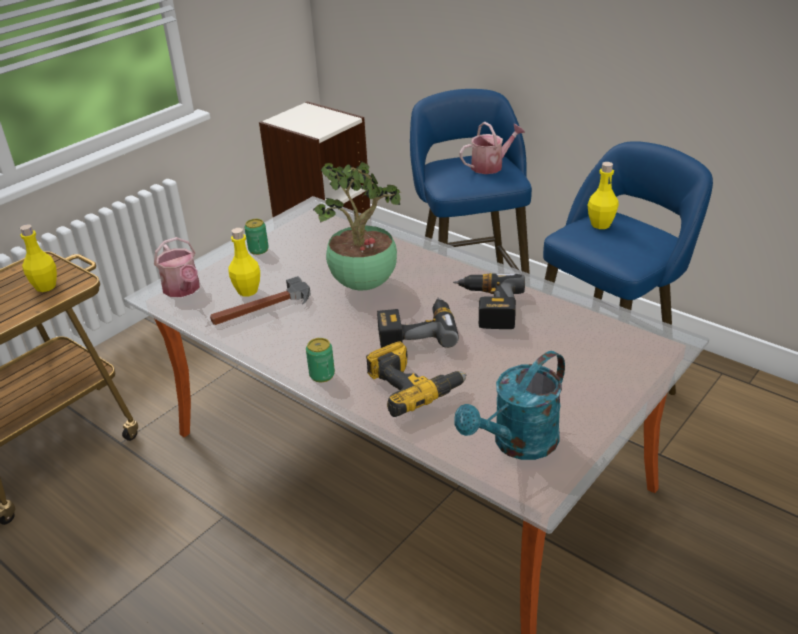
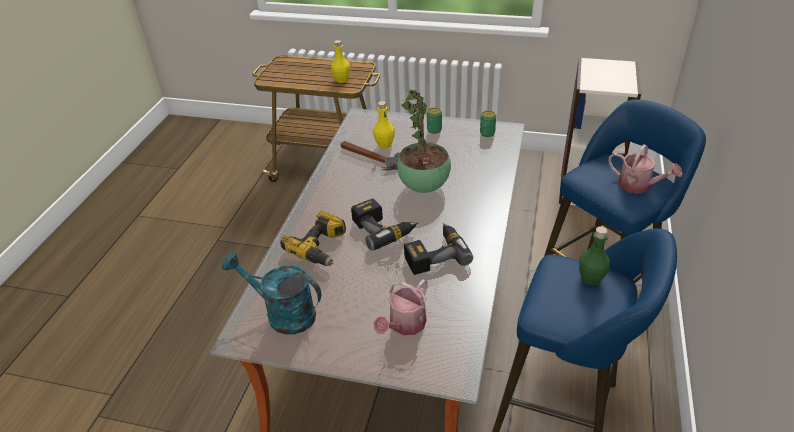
camera: 65 degrees right, 5 degrees up
watering can [154,237,200,297] -> watering can moved to [374,280,428,336]
can [306,338,335,382] -> can moved to [480,110,496,137]
yellow bottle [588,162,619,229] -> green bottle [579,226,610,285]

